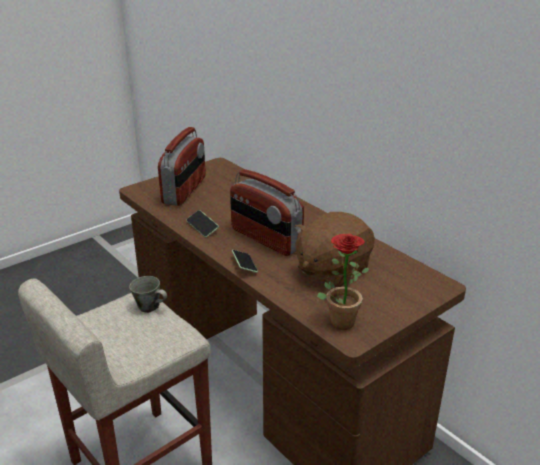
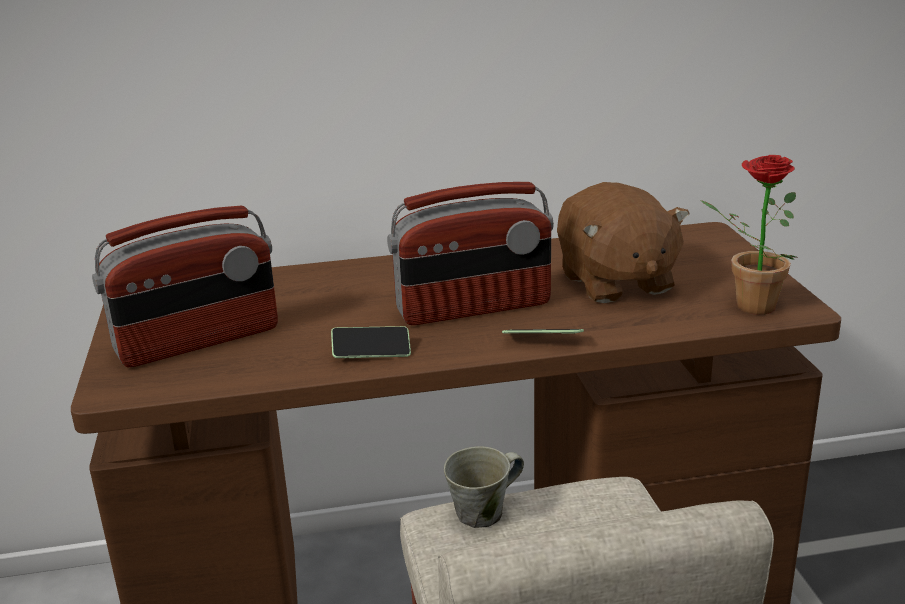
camera: 60 degrees left, 5 degrees down
radio [158,127,206,206] -> radio turned 105 degrees clockwise [92,205,278,367]

